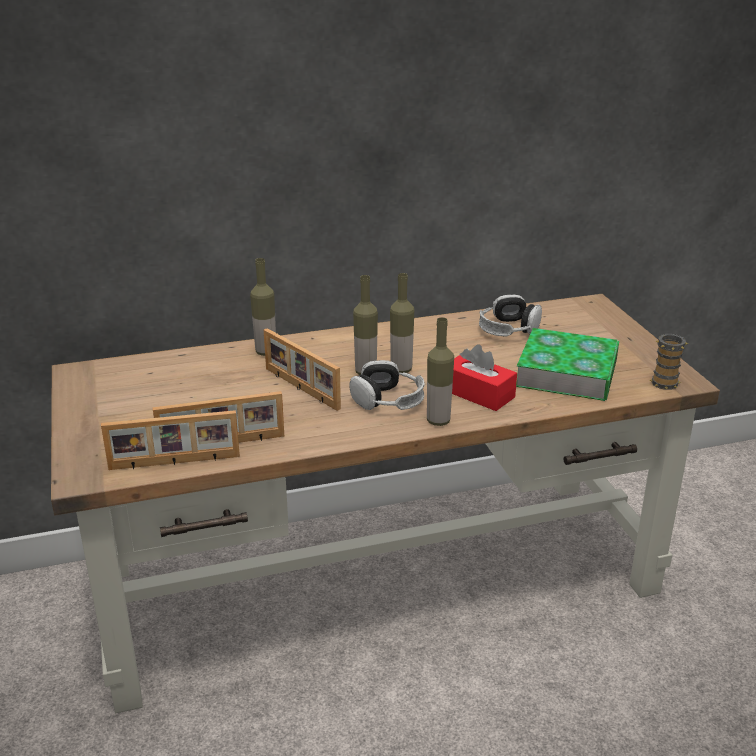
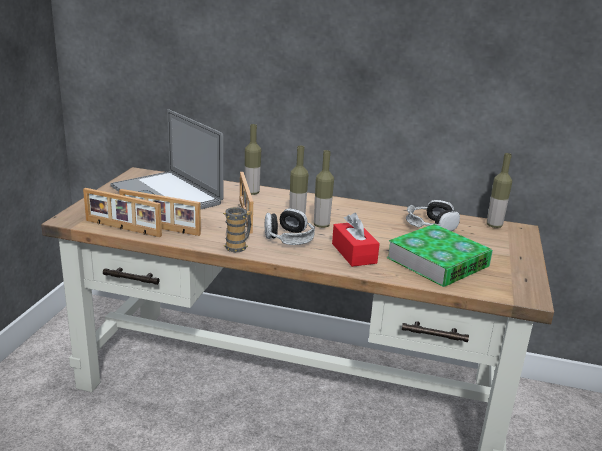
camera: 30 degrees right, 5 degrees down
bottle [427,317,454,426] -> bottle moved to [487,153,512,228]
mug [650,334,688,390] -> mug moved to [223,207,252,252]
none -> laptop [110,109,224,209]

